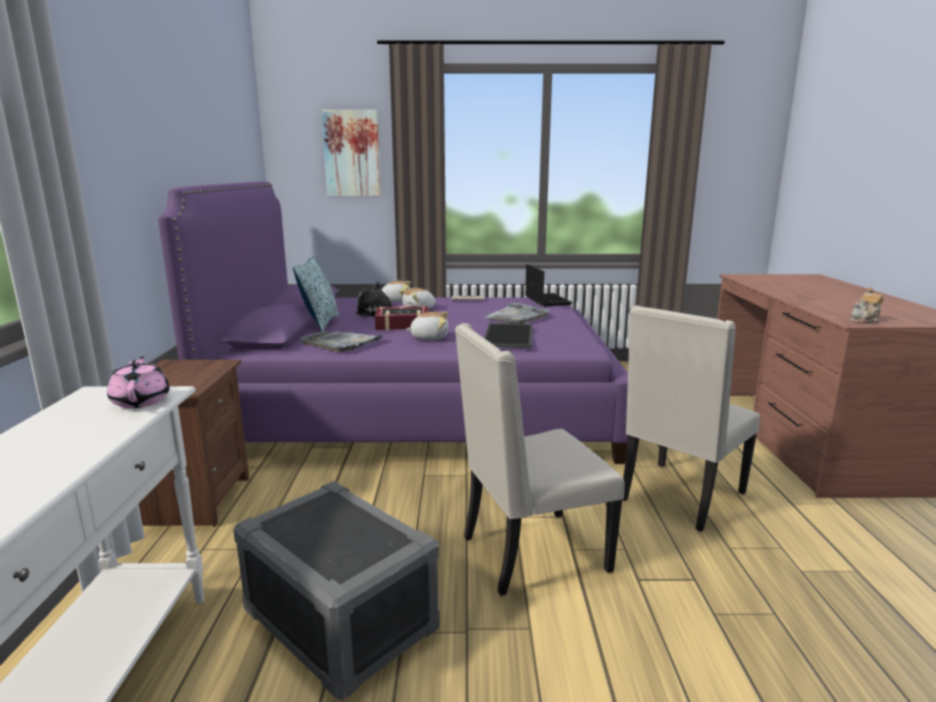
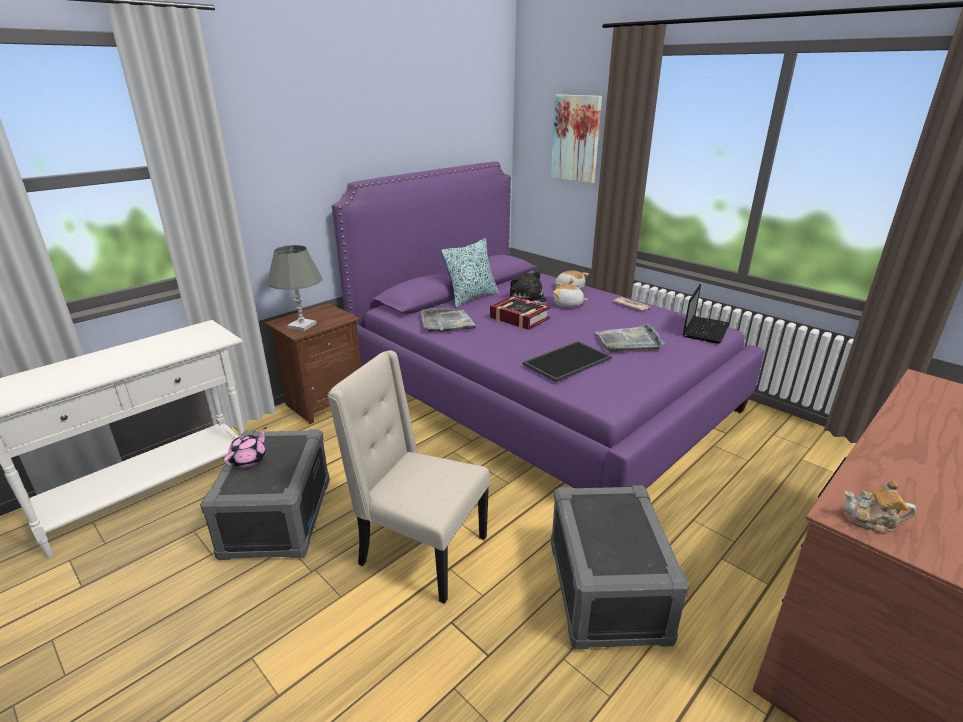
camera: 45 degrees right, 10 degrees up
pink teapot [107,357,170,408] -> pink teapot moved to [224,427,267,468]
plush toy [405,312,449,340] -> none
beige chair [623,306,760,532] -> grey storage box [551,485,690,650]
none -> grey table lamp [268,245,323,331]

